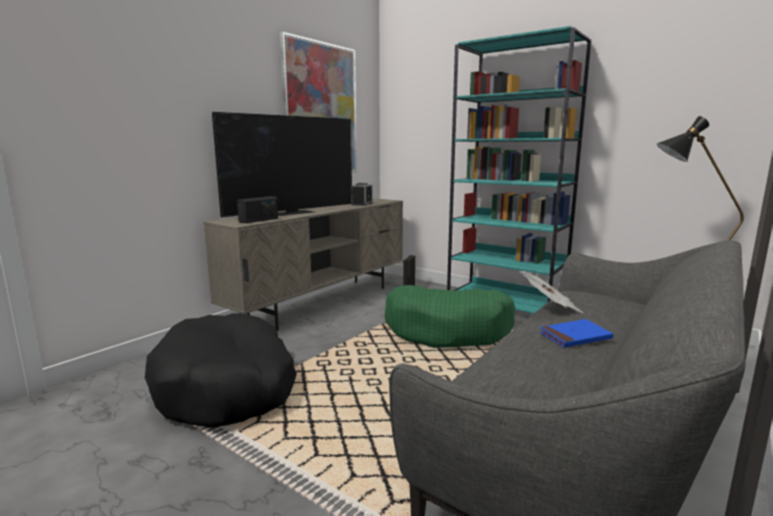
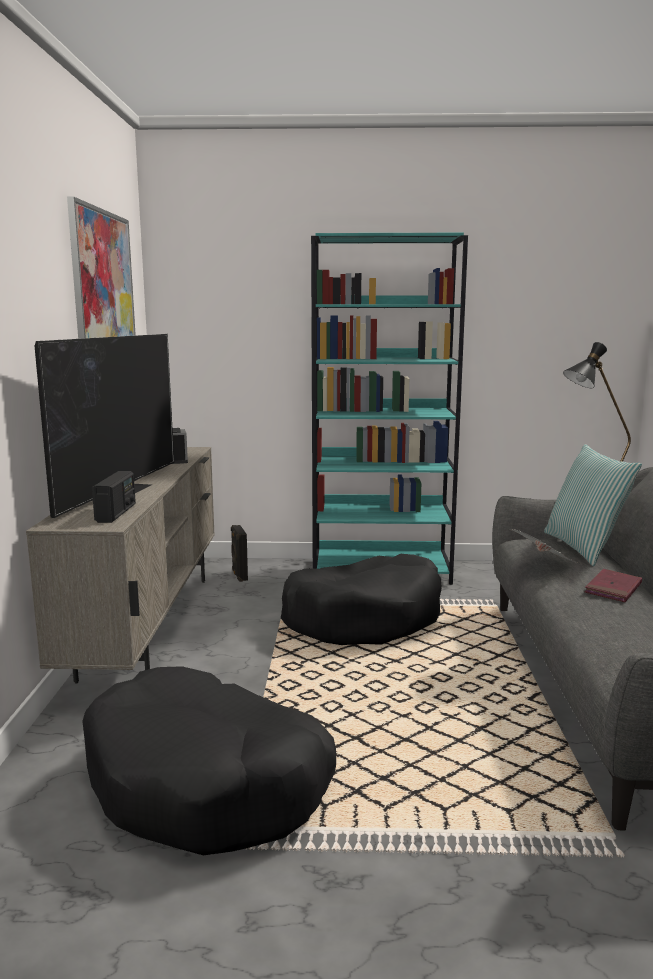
camera: 35 degrees left, 0 degrees up
green dog bed [385,285,515,348] -> black dog bed [281,554,442,645]
blue book [540,319,613,348] -> red book [584,569,642,602]
none -> pillow [544,444,642,566]

